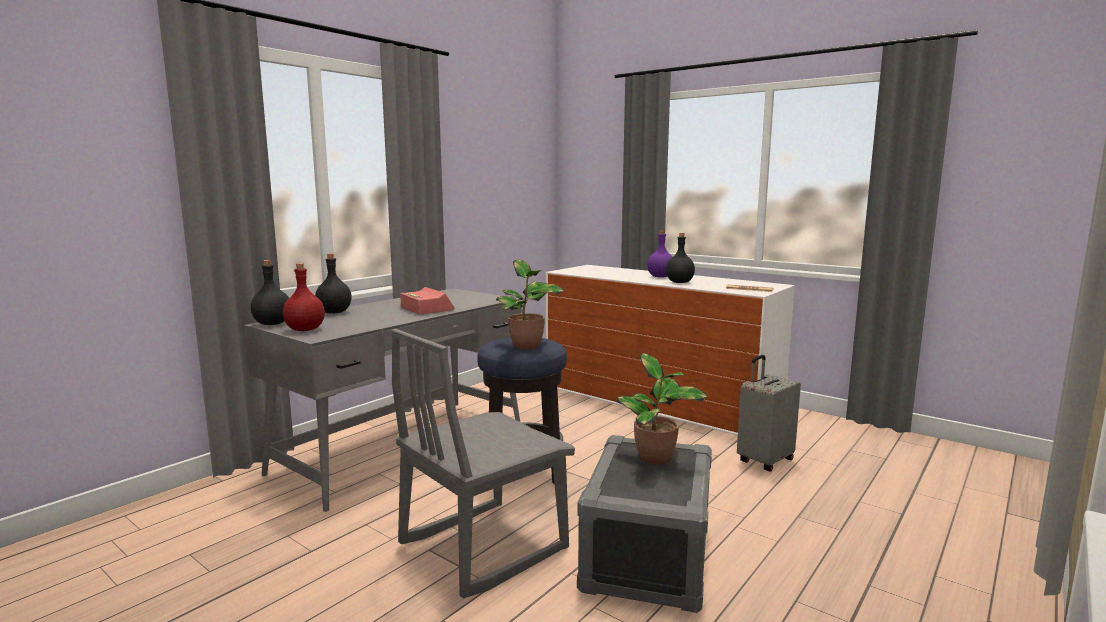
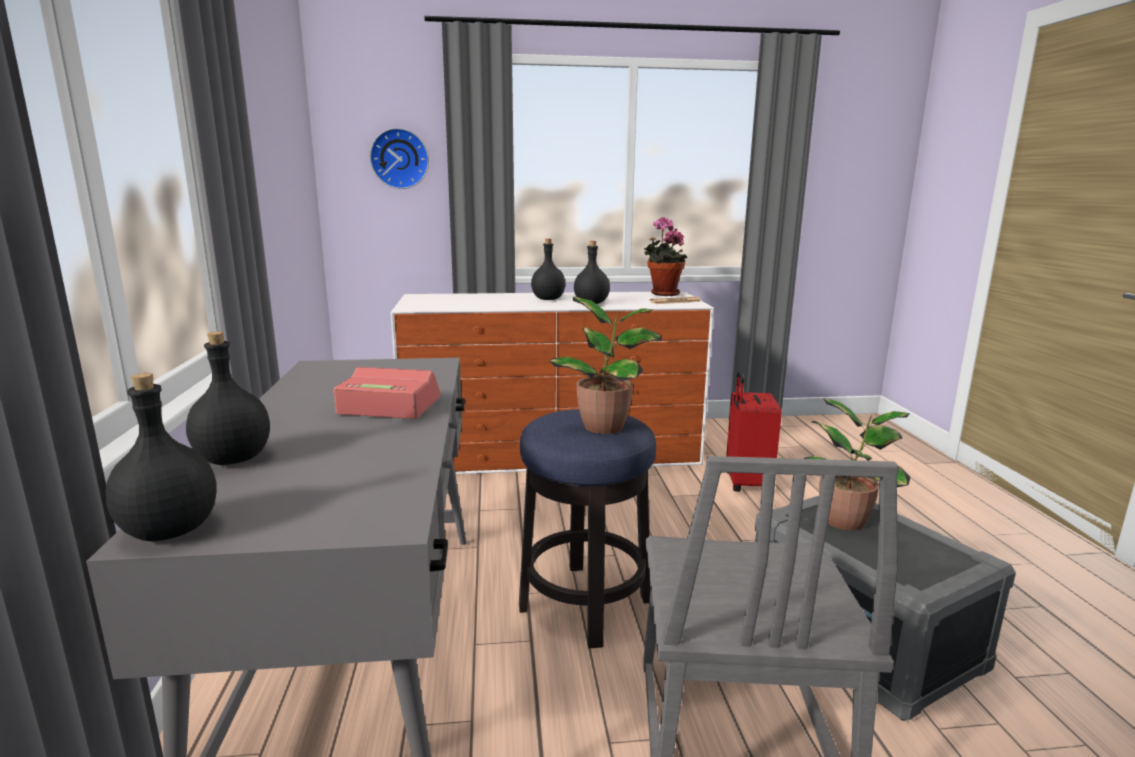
camera: 45 degrees left, 5 degrees up
red bottle [283,263,325,331] -> none
purple bottle [647,230,673,278] -> black bottle [531,239,565,300]
grey suitcase [737,355,801,472] -> red suitcase [726,372,782,492]
none -> wall clock [370,128,429,189]
none -> potted plant [644,217,687,296]

